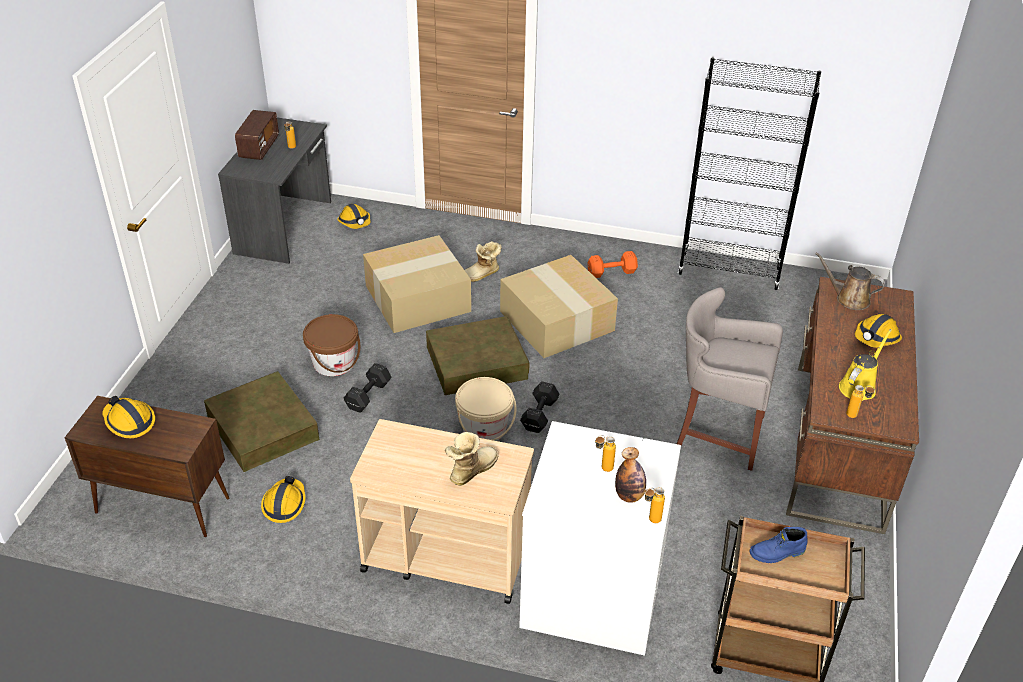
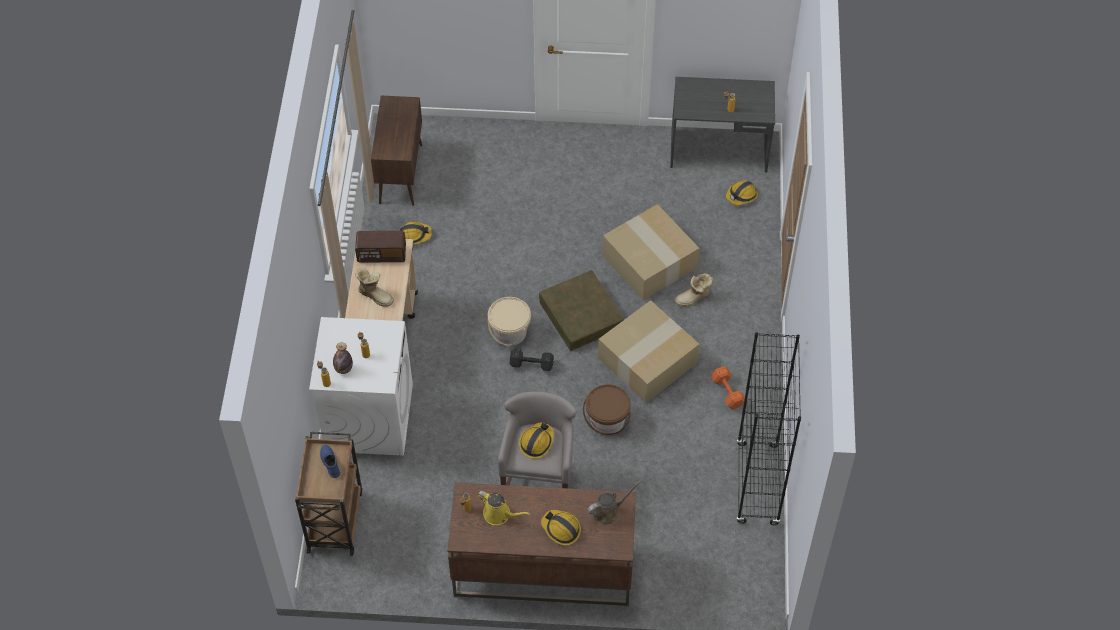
camera: 80 degrees right, 15 degrees up
hard hat [102,396,155,438] -> hard hat moved to [519,422,554,459]
brown storage box [204,371,319,472] -> none
radio [235,110,279,160] -> radio moved to [355,231,406,263]
brown bucket [303,314,360,376] -> brown bucket moved to [583,384,631,435]
black dumbbell [344,363,392,413] -> none
boot [465,241,502,282] -> boot turned 75 degrees counterclockwise [674,273,713,307]
brown watering can [816,252,885,310] -> brown watering can turned 45 degrees clockwise [587,481,641,525]

